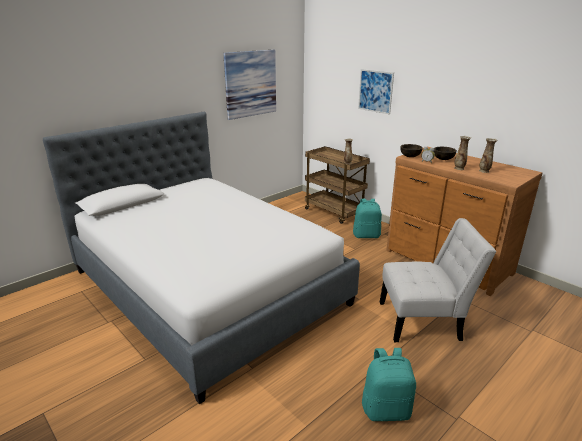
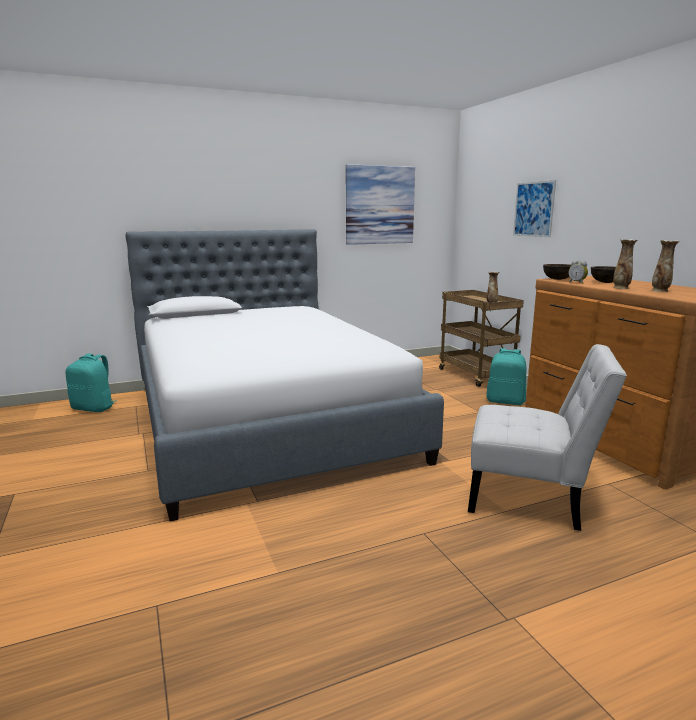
camera: 20 degrees right, 10 degrees down
turquoise backpack [362,348,416,421] -> turquoise backpack moved to [65,354,117,412]

